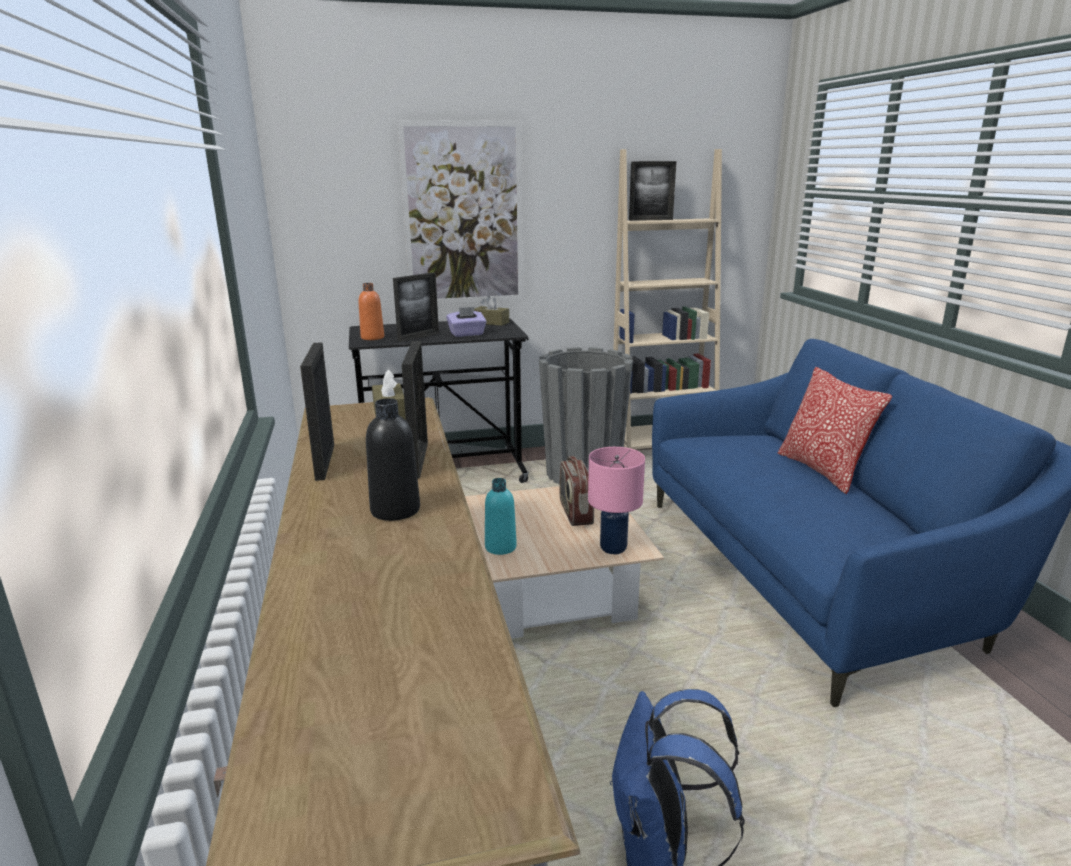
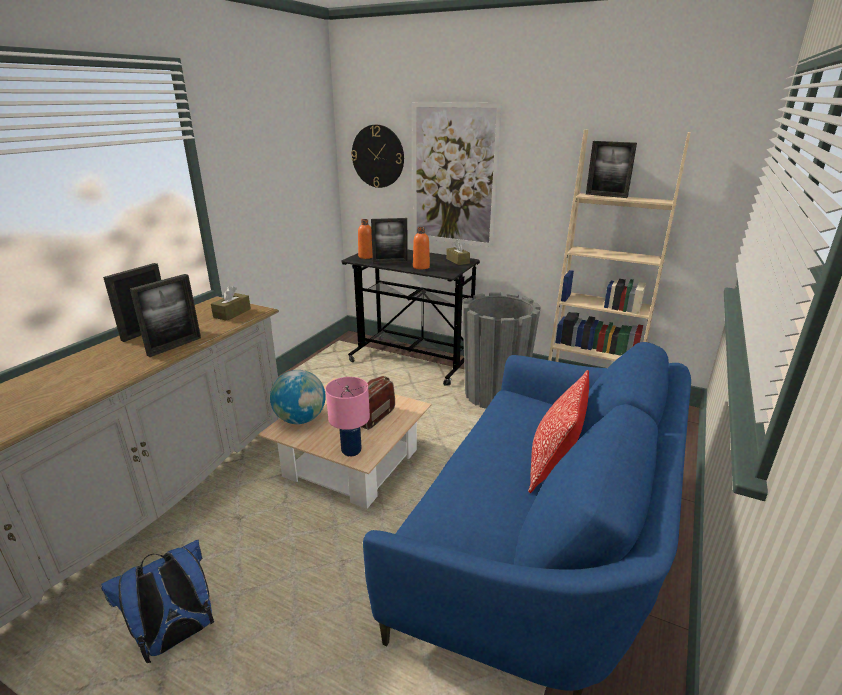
camera: 40 degrees right, 5 degrees up
black bottle [366,398,420,521] -> none
purple tissue box [446,307,487,337] -> orange bottle [413,227,430,269]
turquoise bottle [485,478,517,555] -> globe [270,370,326,424]
none -> wall clock [351,125,404,188]

